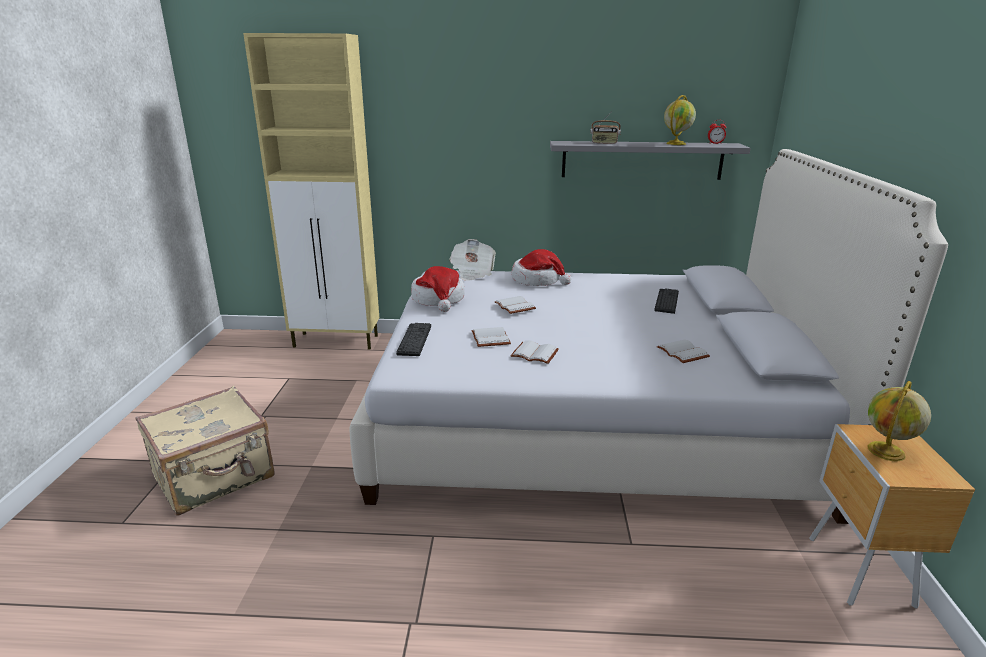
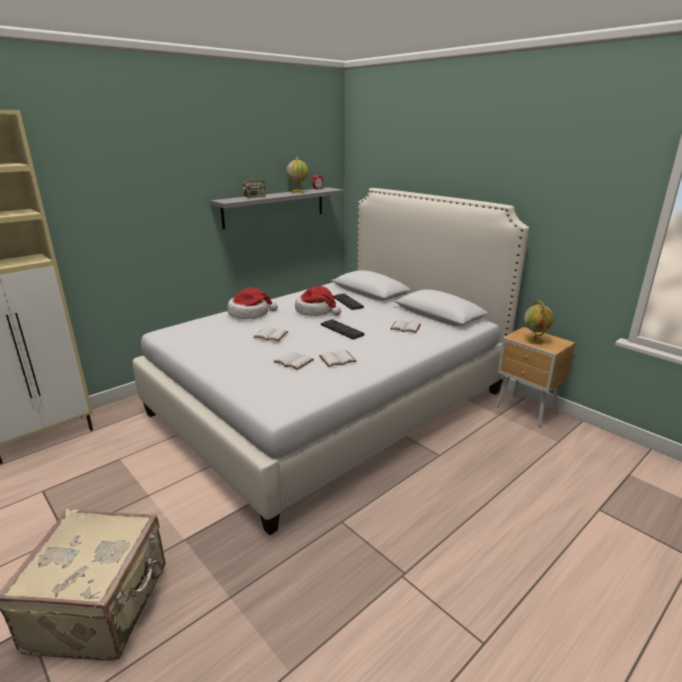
camera: 45 degrees left, 0 degrees up
keyboard [396,323,431,356] -> keyboard moved to [321,319,365,339]
hat [411,266,465,312] -> hat moved to [295,286,341,316]
newspaper [449,239,496,281] -> none

